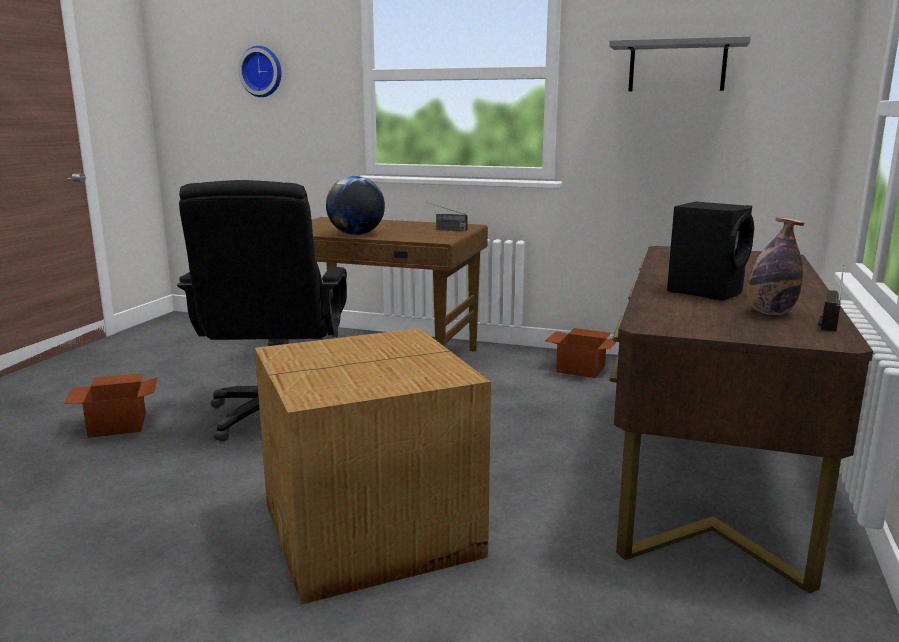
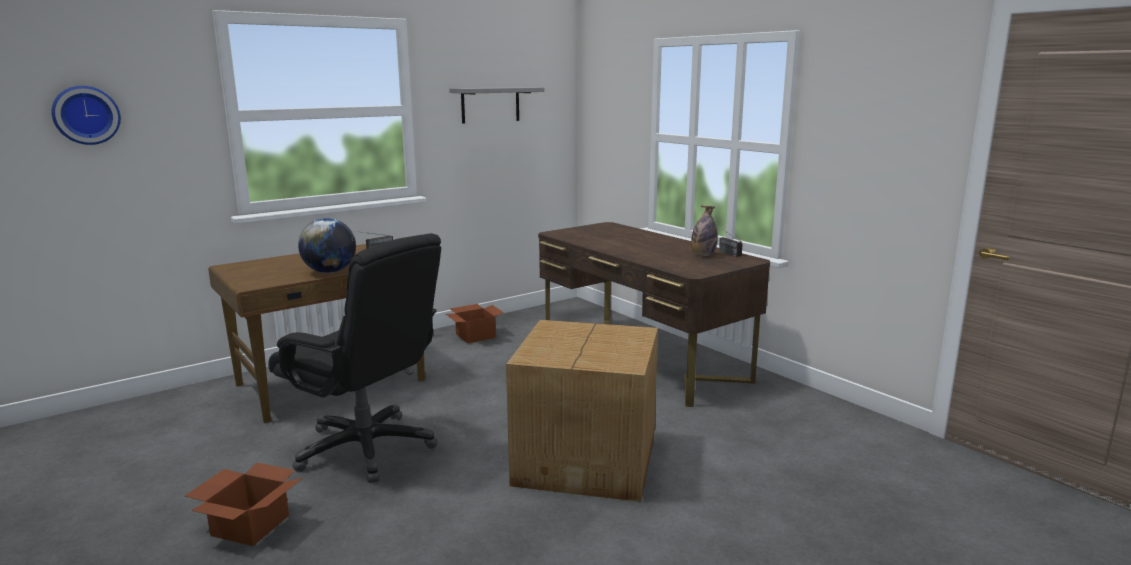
camera: 55 degrees left, 0 degrees up
black speaker [667,201,754,301] -> none

